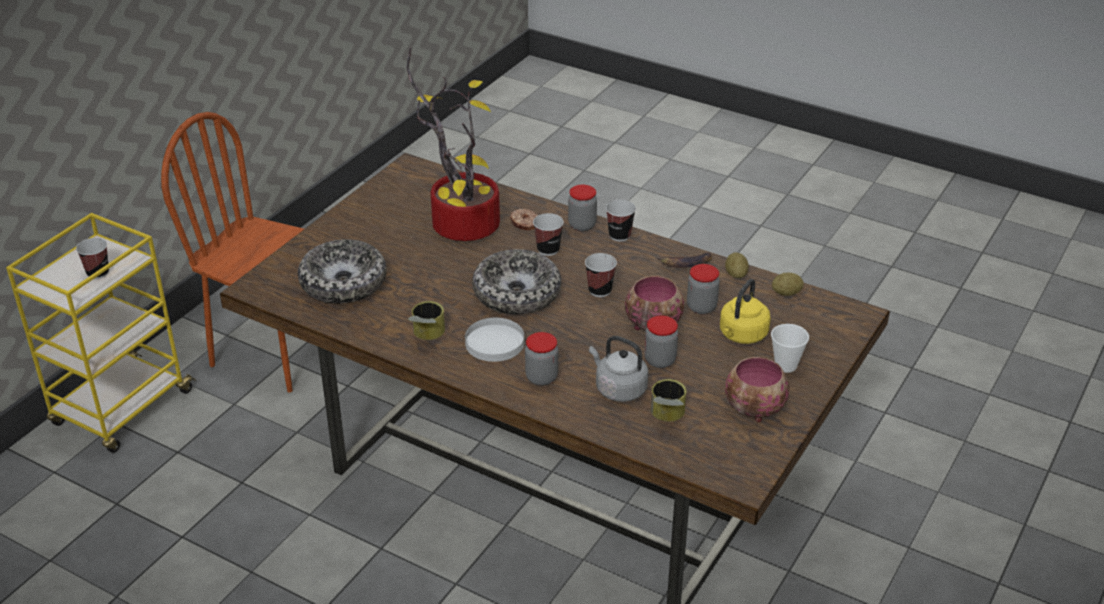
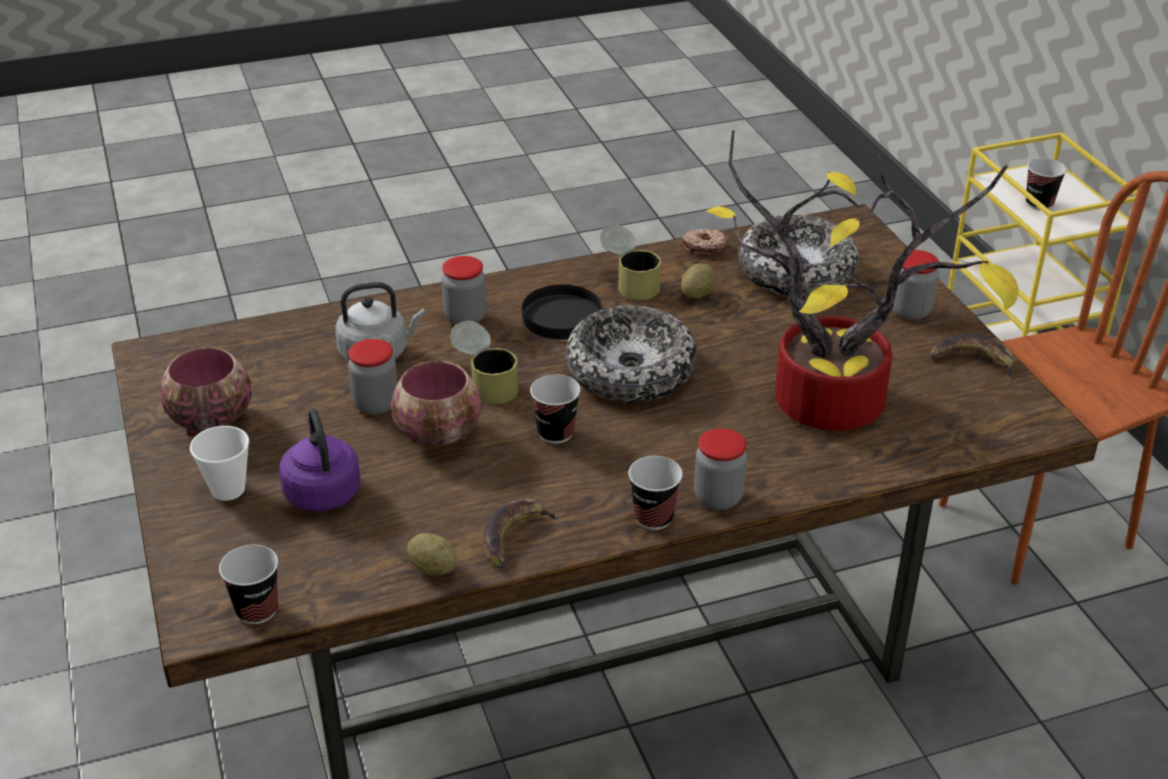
camera: 130 degrees right, 0 degrees up
white plate [465,318,524,362] -> black plate [522,285,602,339]
donut [510,209,538,230] -> donut moved to [682,228,727,256]
cup [533,213,564,256] -> cup moved to [219,545,278,624]
can [651,379,686,422] -> can moved to [450,320,519,404]
jar [687,264,720,314] -> jar moved to [892,250,939,320]
yellow kettle [720,279,771,344] -> purple kettle [279,408,361,512]
potato [772,273,804,296] -> potato moved to [681,264,716,298]
none -> banana [930,334,1014,381]

